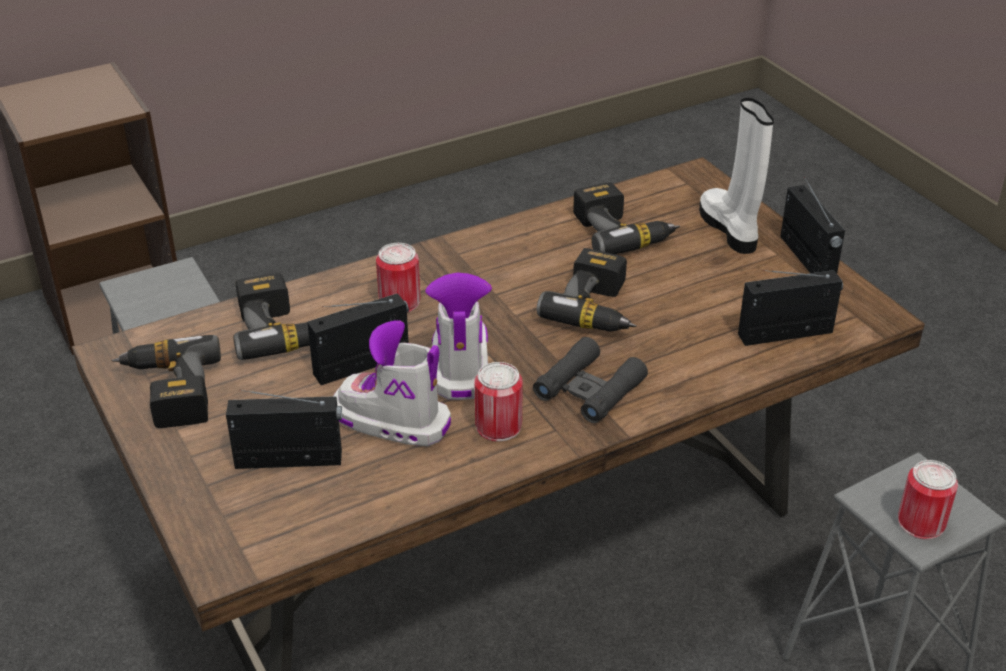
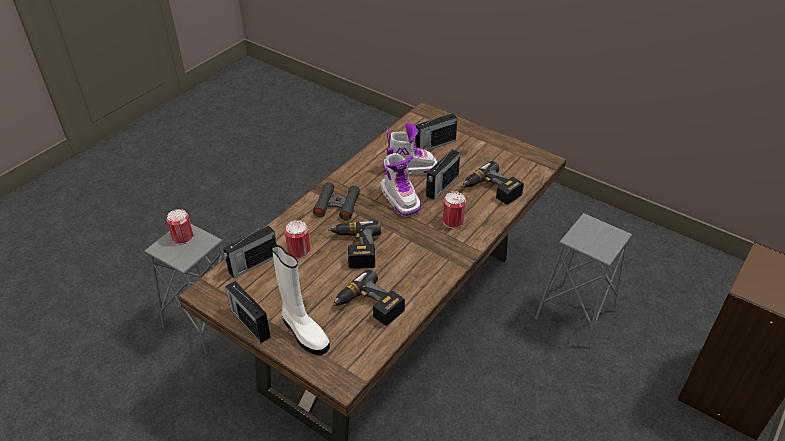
camera: 155 degrees right, 5 degrees up
power drill [112,335,221,428] -> none
can [475,362,523,442] -> can moved to [285,220,310,259]

